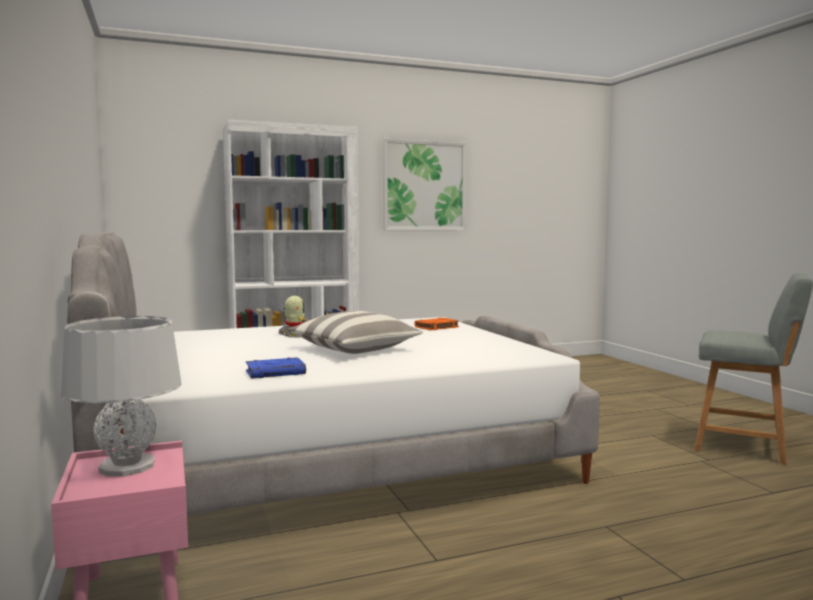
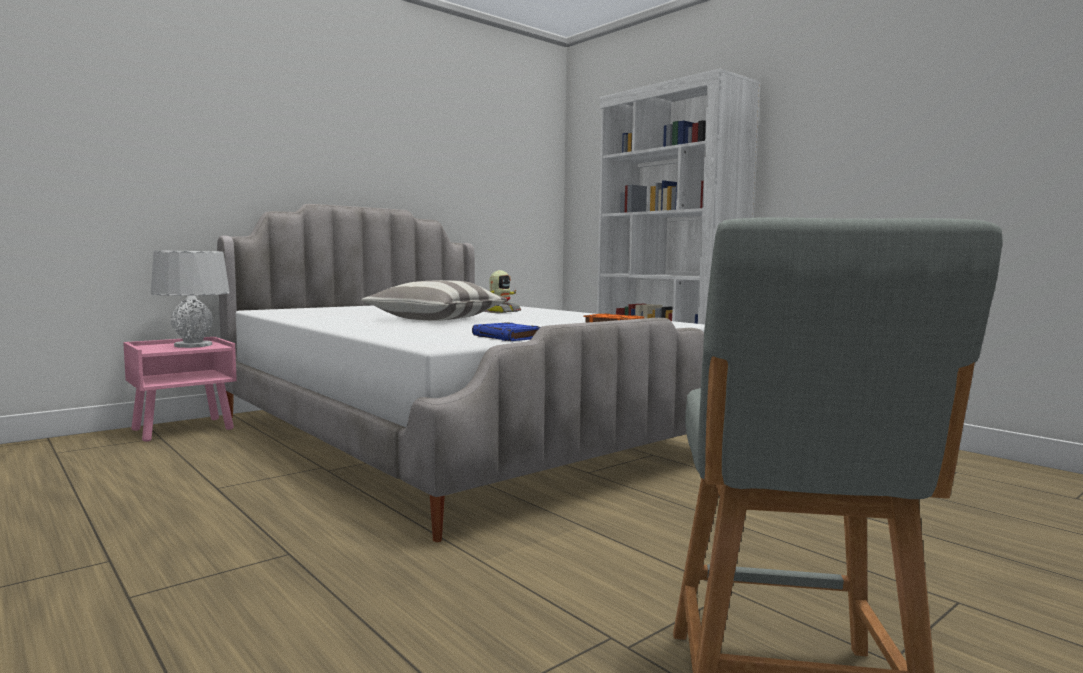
camera: 70 degrees right, 0 degrees up
blue book [246,357,306,378] -> blue book moved to [472,322,541,341]
picture [383,139,466,230] -> none

